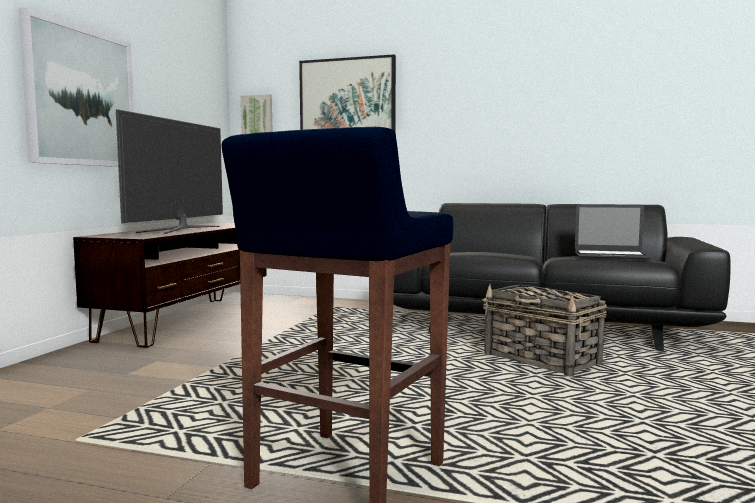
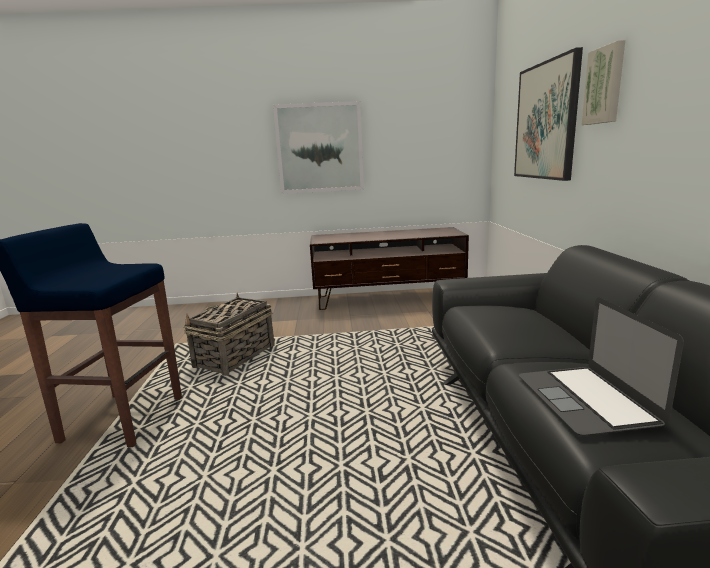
camera: 70 degrees right, 10 degrees up
television [116,109,223,234] -> none
picture [241,94,272,134] -> picture moved to [581,40,625,125]
basket [482,284,607,376] -> basket moved to [184,293,275,376]

